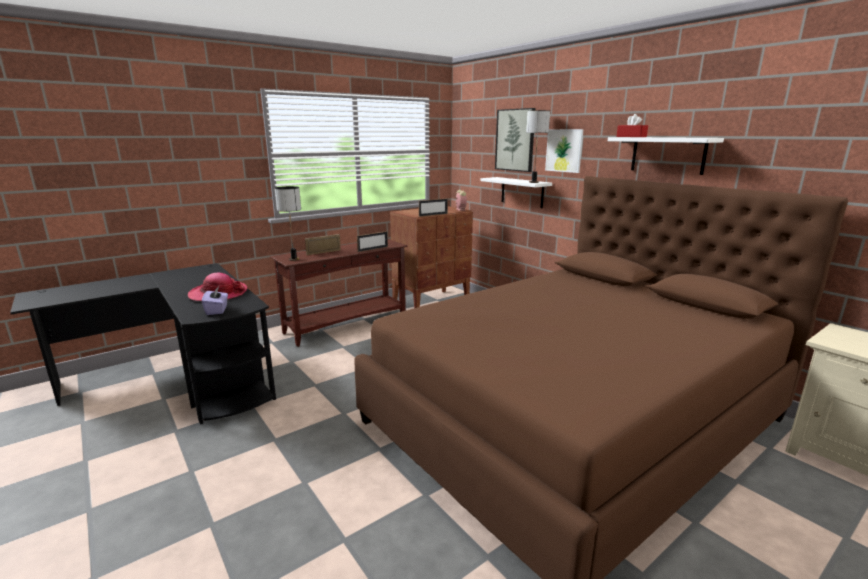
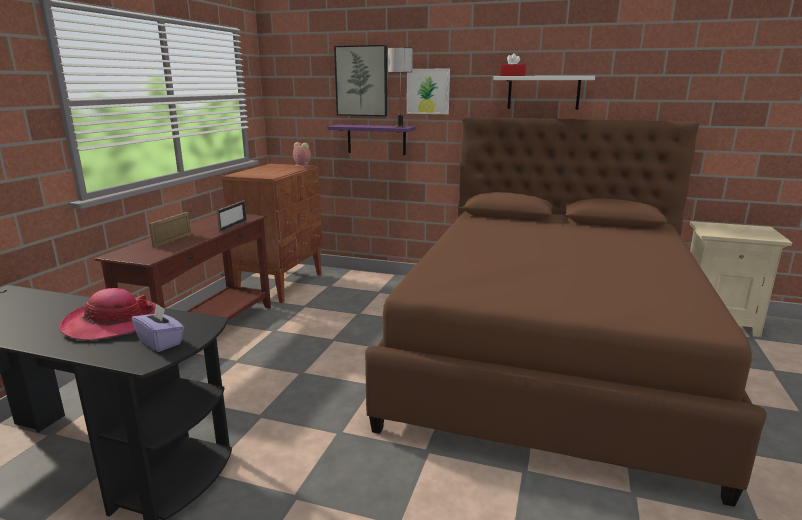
camera: 35 degrees left, 0 degrees up
table lamp [275,186,301,261] -> none
picture frame [419,198,448,217] -> none
white shelf [481,177,552,208] -> purple shelf [327,125,416,155]

